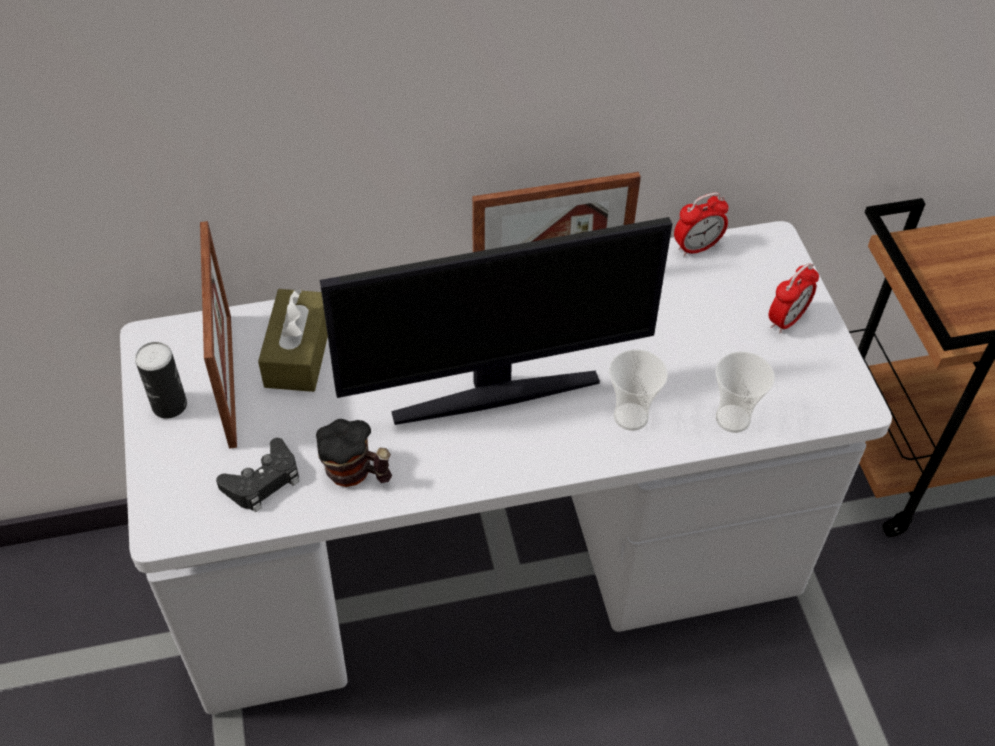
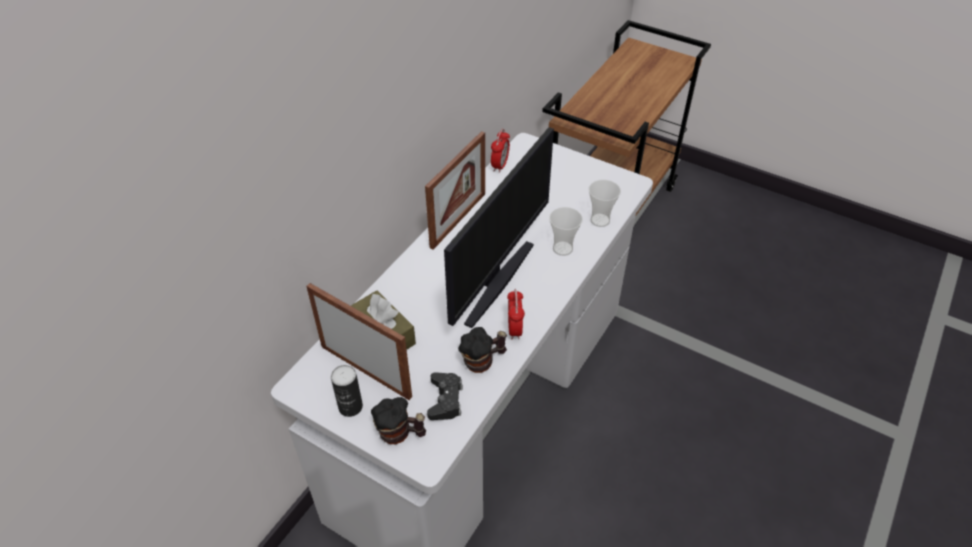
camera: 45 degrees left, 5 degrees down
alarm clock [769,263,819,333] -> alarm clock moved to [507,289,525,339]
none -> mug [371,397,426,444]

